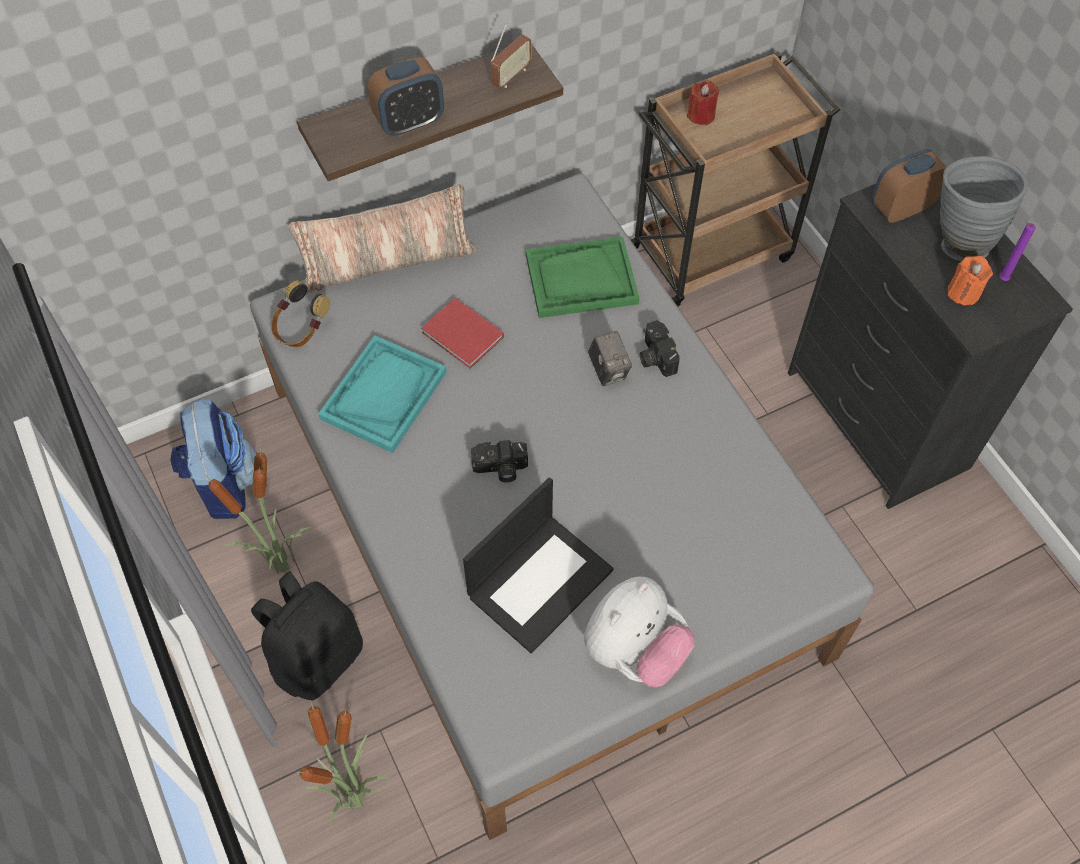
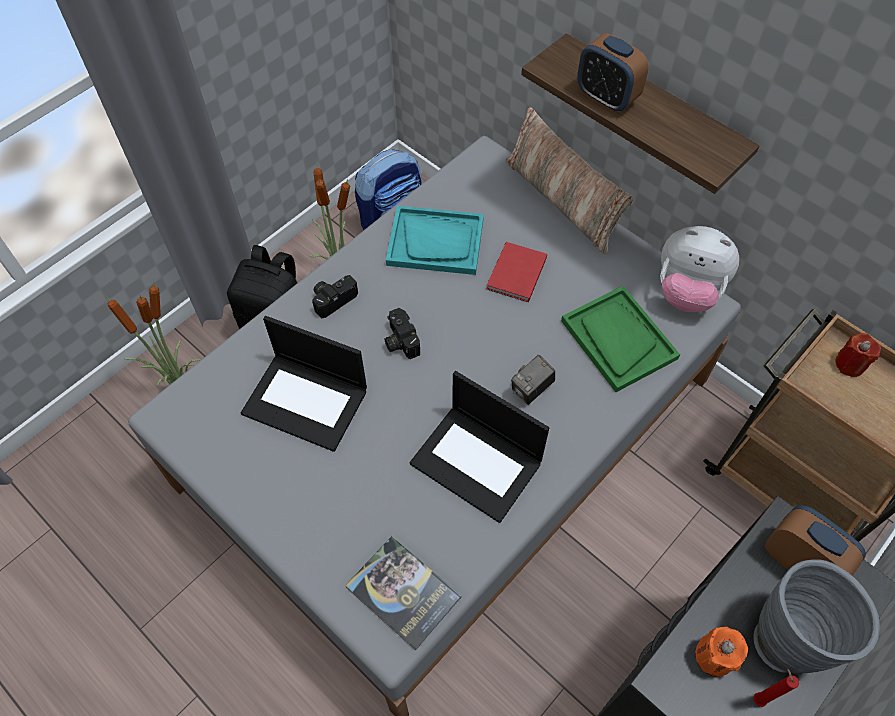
camera: 70 degrees right, 0 degrees up
headphones [271,280,330,347] -> none
radio [491,24,532,88] -> none
plush toy [584,577,695,687] -> plush toy moved to [660,226,739,312]
camera [640,320,679,377] -> camera moved to [312,275,358,319]
purple candle [999,222,1036,281] -> red candle [754,668,799,707]
none -> book [345,536,462,650]
none -> laptop [410,371,549,523]

